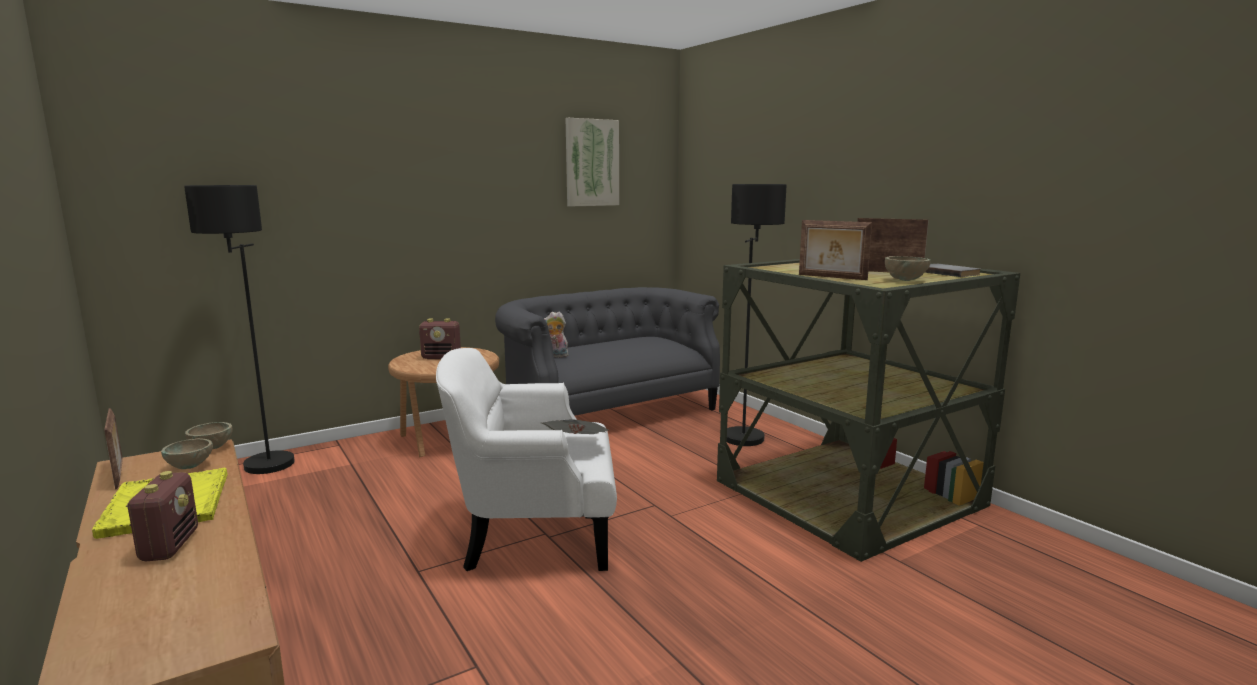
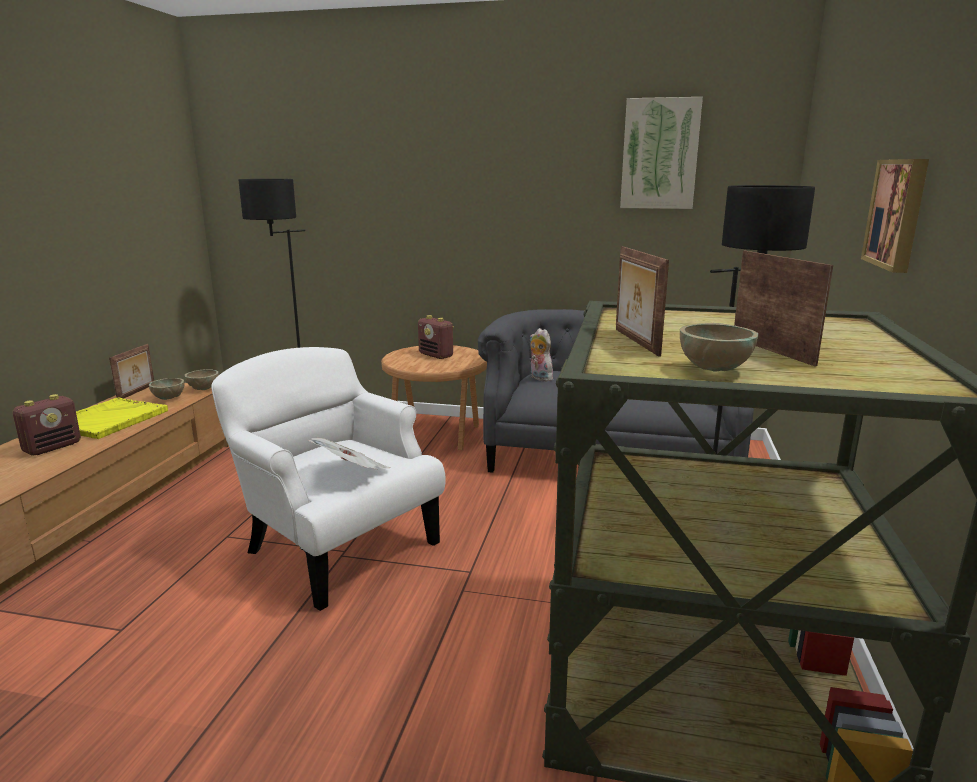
camera: 45 degrees right, 5 degrees up
grey book [925,264,980,277] -> none
none -> picture [861,159,929,273]

